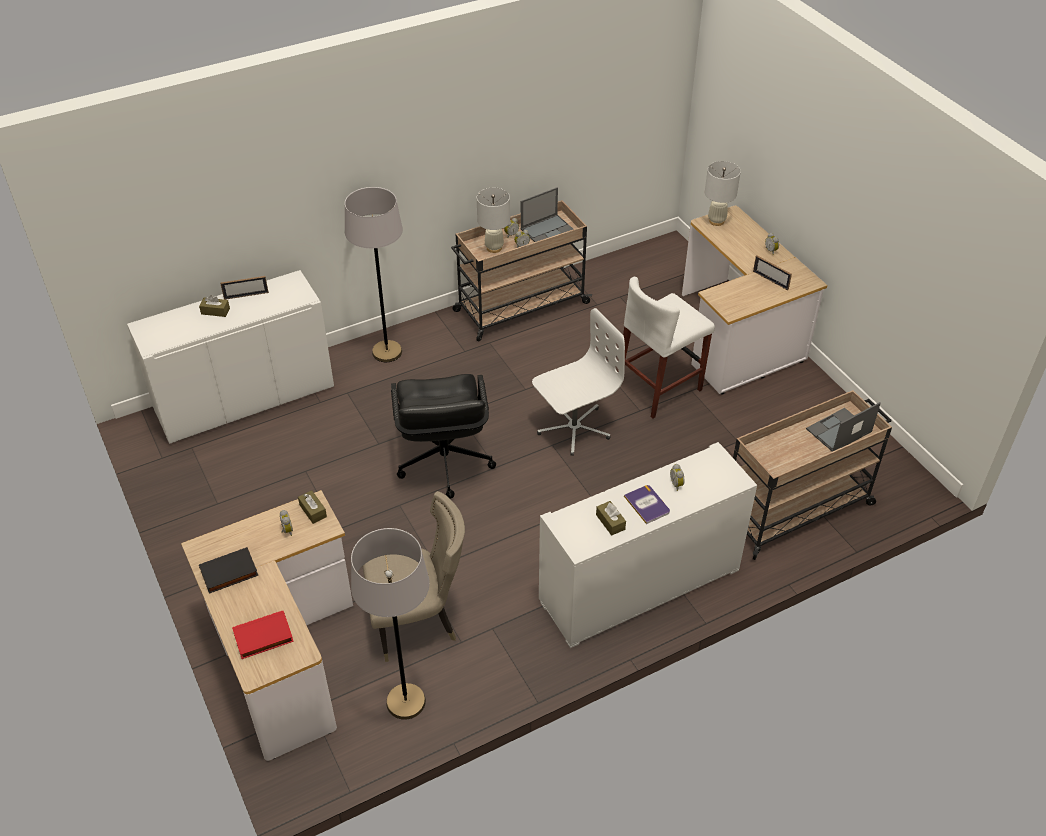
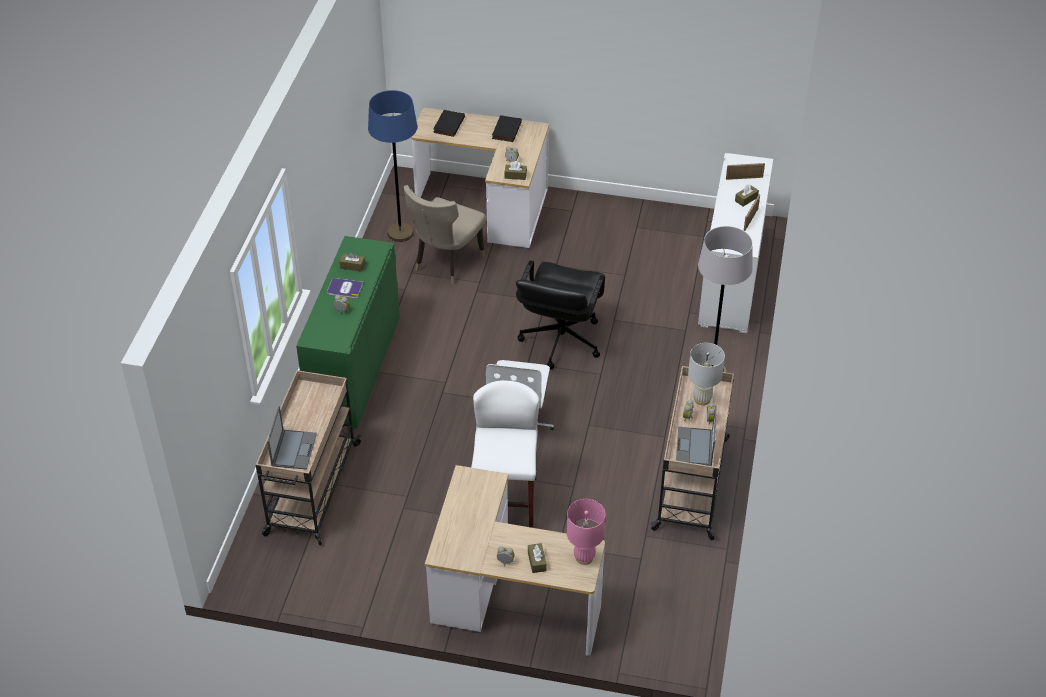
camera: 130 degrees right, 0 degrees up
red book [232,611,294,659] -> black book [433,110,465,137]
grey floor lamp [351,528,430,720] -> blue floor lamp [368,90,417,242]
black office chair [391,374,496,499] -> black office chair turned 105 degrees counterclockwise [516,260,605,369]
white cabinet [539,442,757,648] -> green cabinet [296,236,400,429]
white table lamp [705,161,741,226] -> pink table lamp [567,499,606,565]
picture frame [753,255,792,290] -> picture frame moved to [726,163,765,180]
none -> brown tissue box [528,543,547,573]

